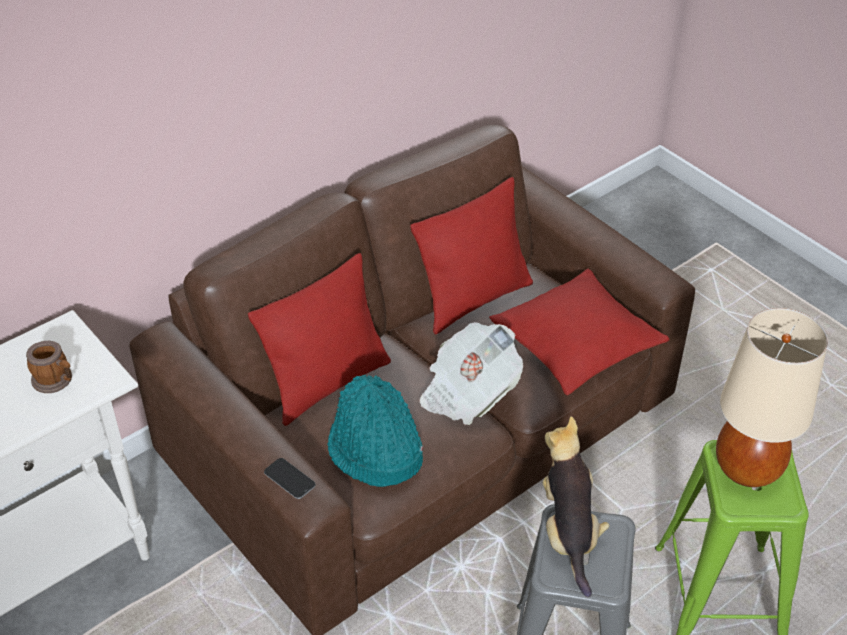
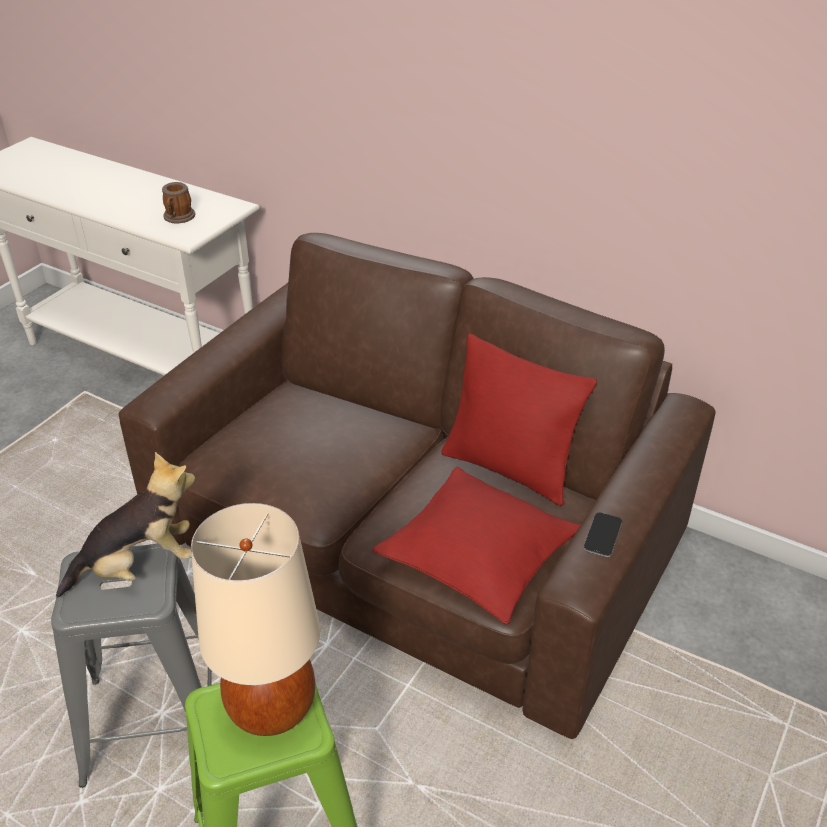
camera: 70 degrees right, 5 degrees down
red pillow [248,253,391,426] -> none
phone [264,458,316,499] -> phone moved to [584,513,622,557]
turquoise hat [327,375,423,487] -> none
newspaper [420,322,523,425] -> none

